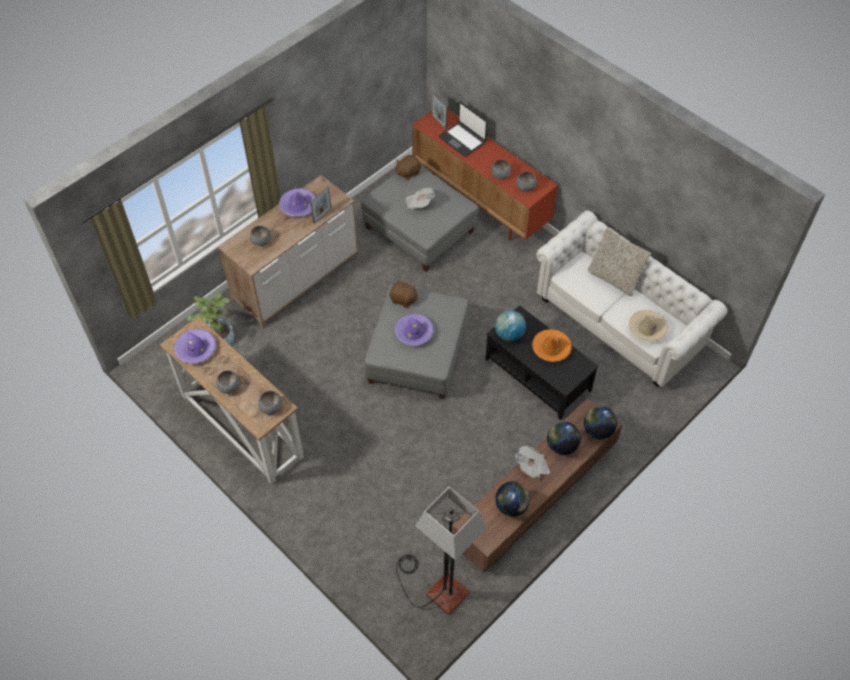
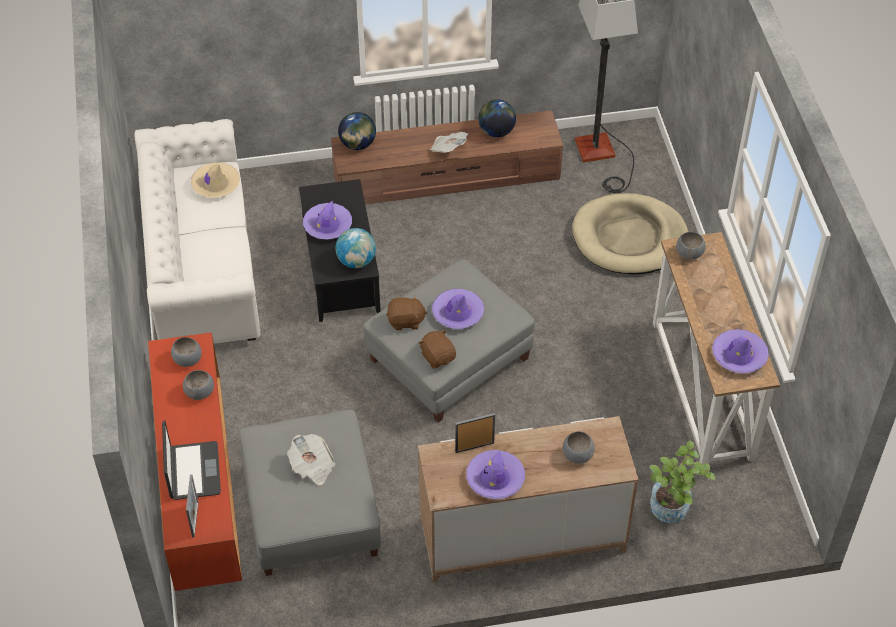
camera: 145 degrees left, 5 degrees down
grey bowl [216,370,240,394] -> none
brown plush toy [396,155,421,180] -> brown plush toy moved to [386,294,428,330]
orange hat [532,329,572,362] -> purple hat [303,201,352,240]
globe [547,422,581,455] -> none
beige pillow [588,228,651,296] -> none
none -> beige dog bed [572,193,689,274]

